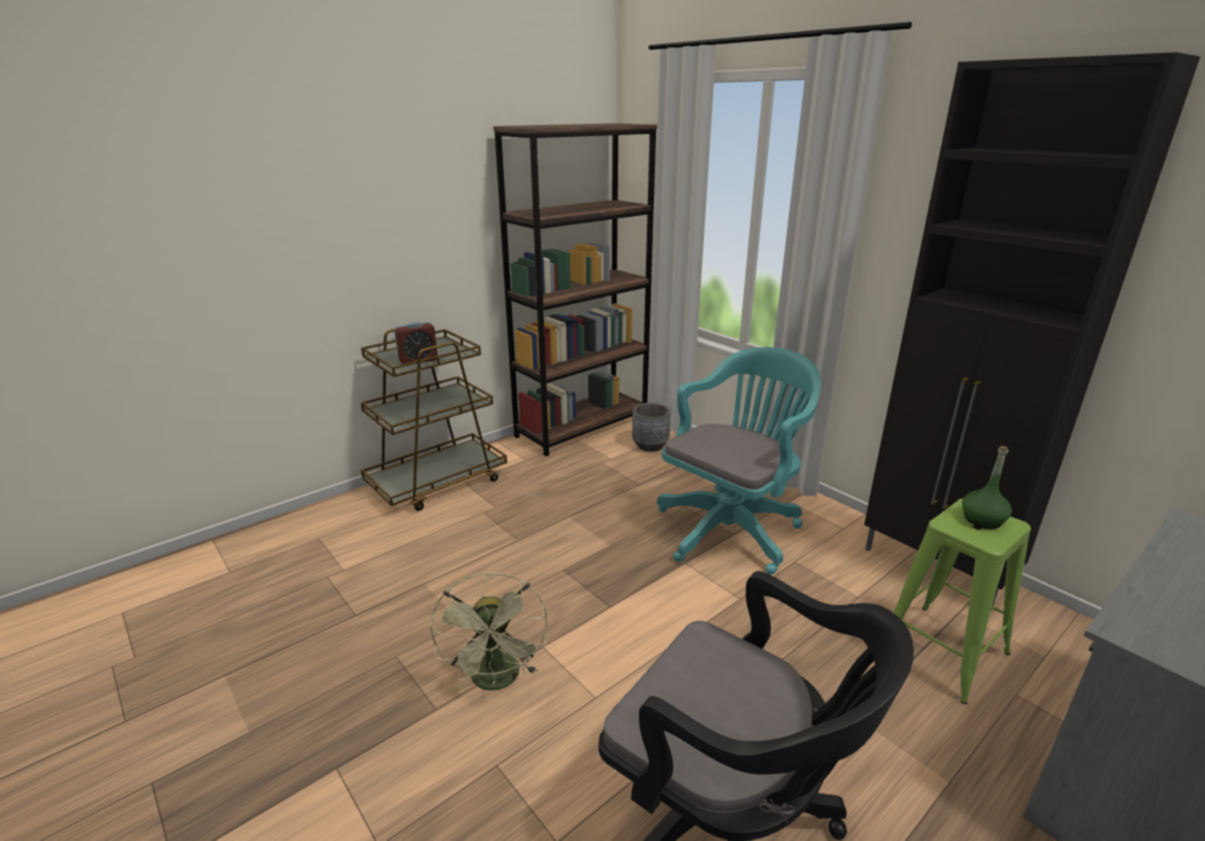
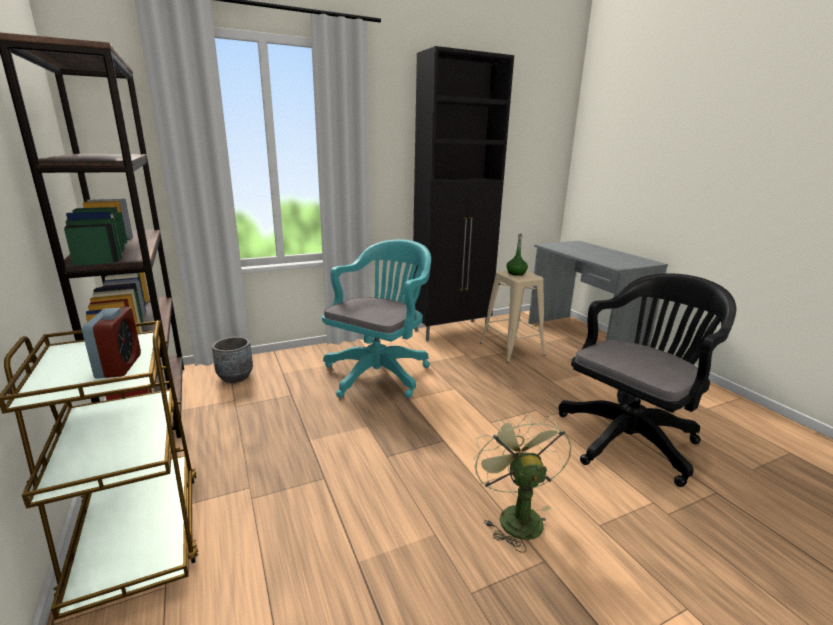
camera: 75 degrees left, 5 degrees down
green fan [431,572,548,693] -> green fan turned 105 degrees counterclockwise [473,411,572,552]
turquoise office chair [657,347,821,575] -> turquoise office chair turned 60 degrees clockwise [322,239,431,398]
green stool [893,499,1031,704] -> beige stool [480,271,545,363]

